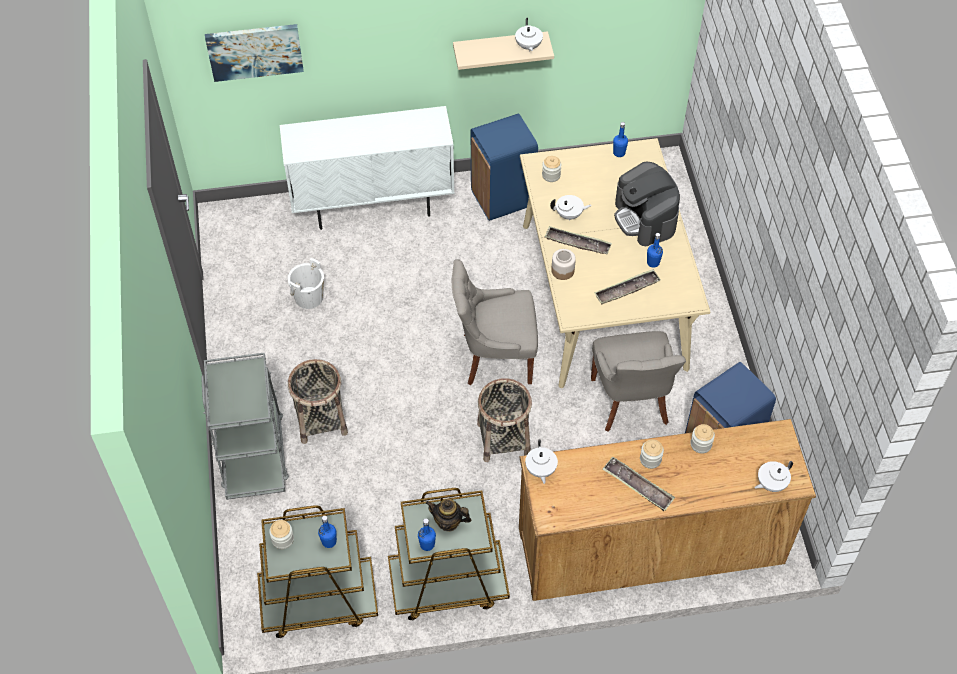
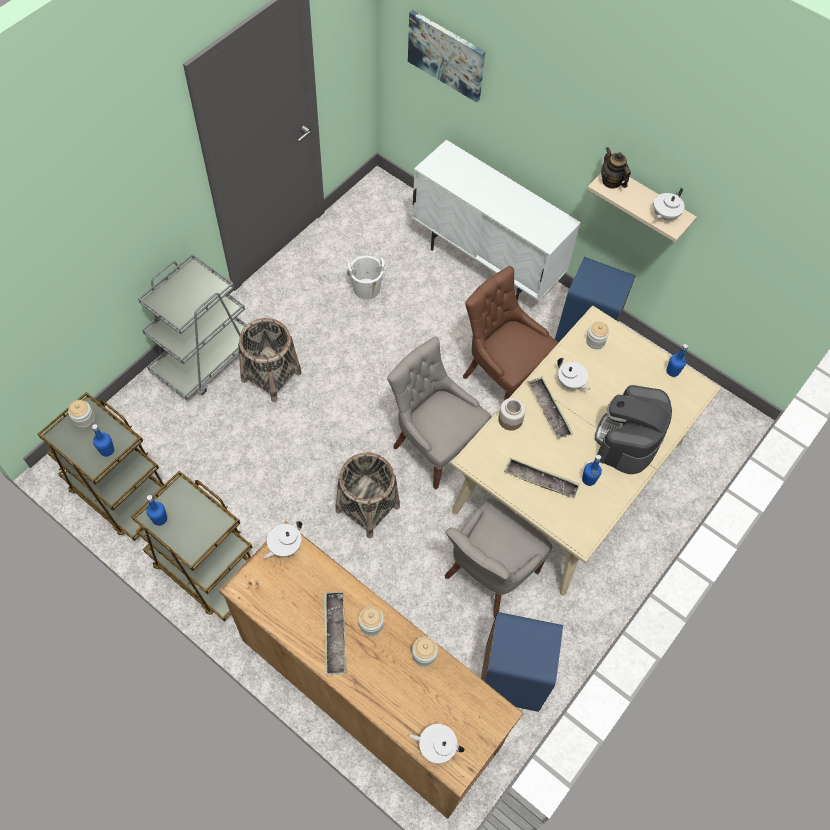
camera: 45 degrees right, 5 degrees up
teapot [426,499,471,532] -> teapot moved to [601,147,631,189]
none -> brown chair [463,266,559,401]

